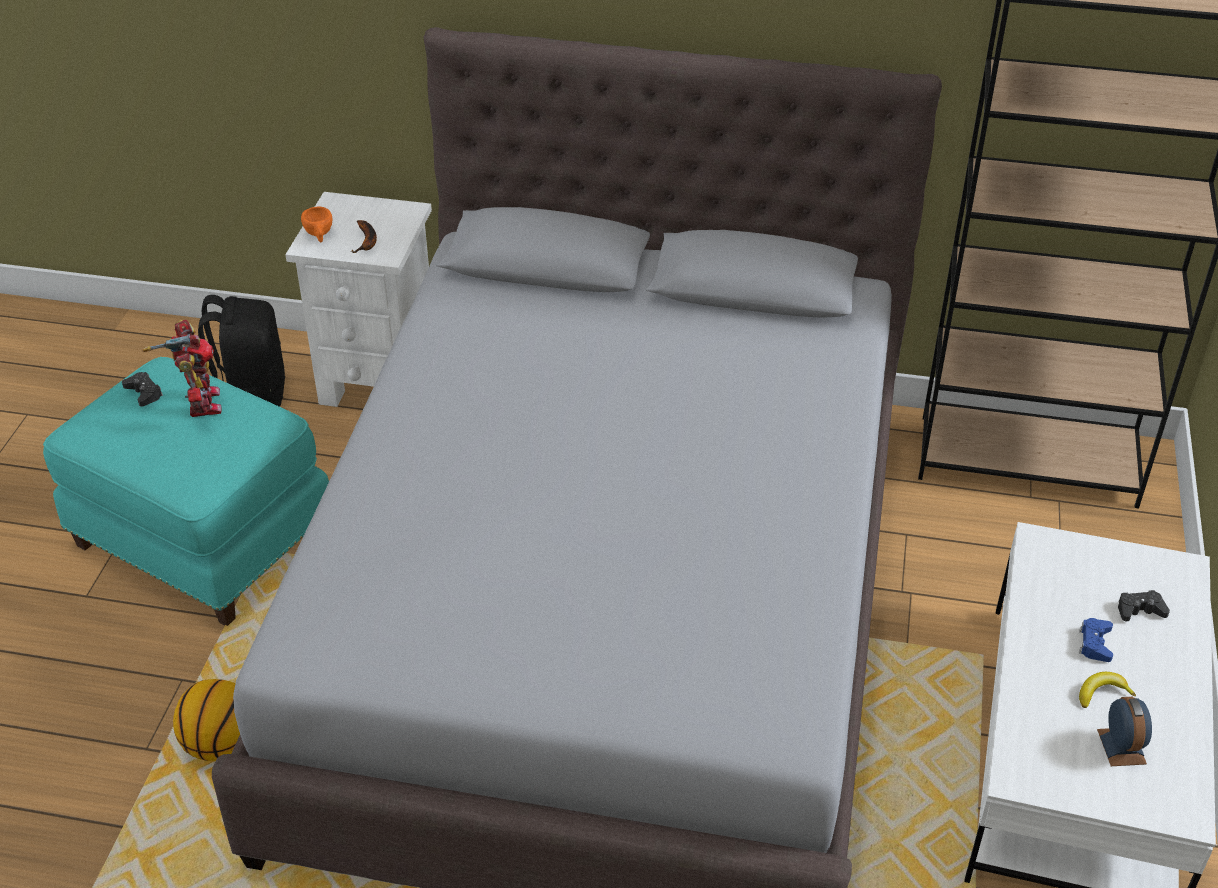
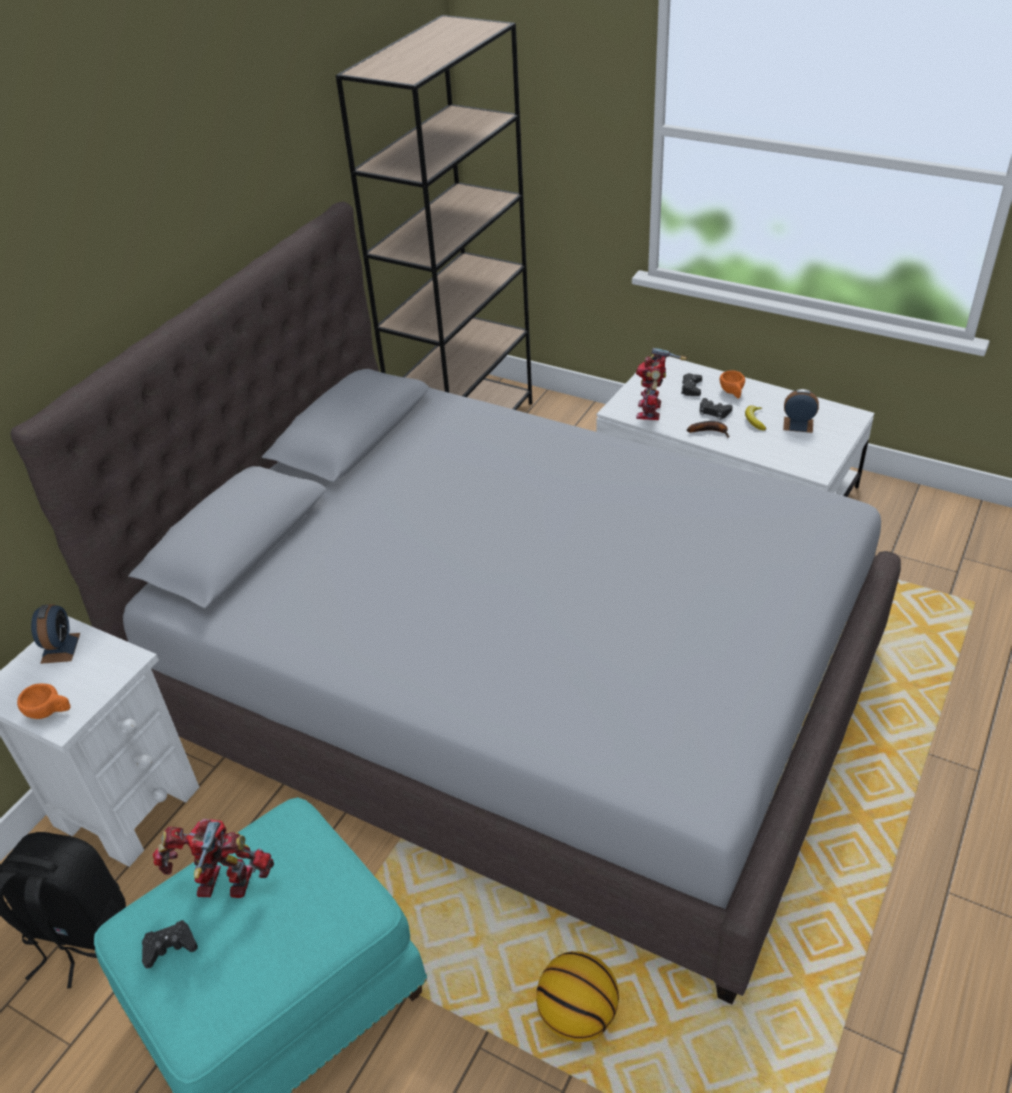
camera: 70 degrees left, 0 degrees up
banana [351,220,377,253] -> banana moved to [687,421,730,438]
blue game controller [1079,618,1113,662] -> black game controller [700,398,733,420]
none -> alarm clock [31,604,80,664]
none -> toy robot [636,348,687,420]
none -> orange cup [720,370,745,399]

